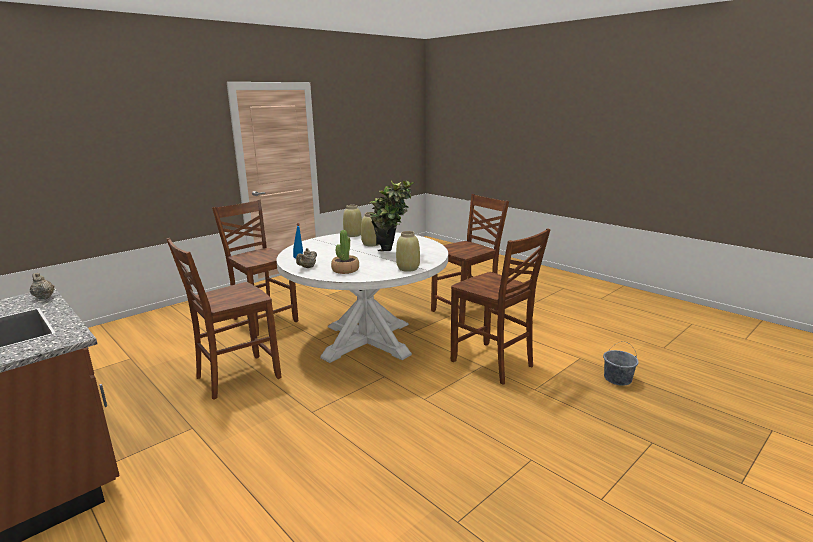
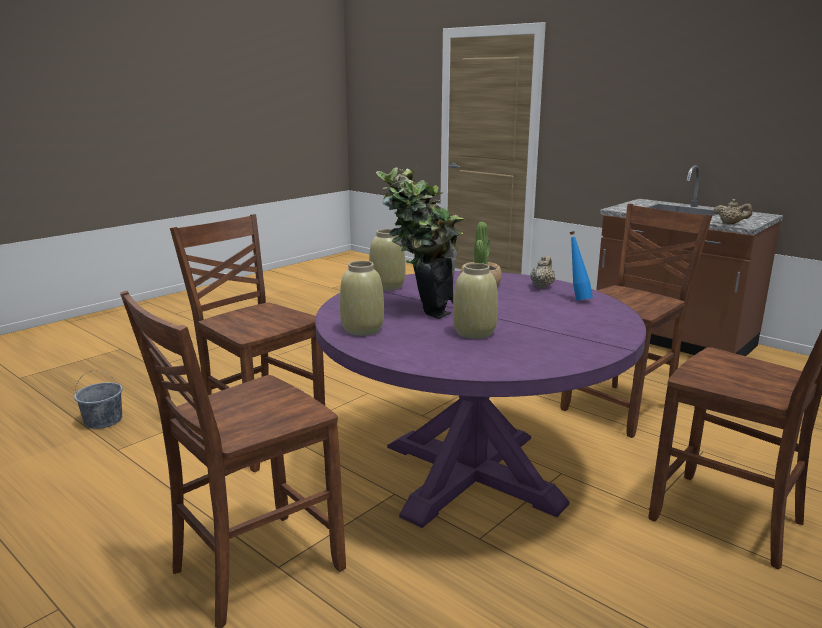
camera: 175 degrees right, 0 degrees up
white dining table [276,232,448,363] -> purple dining table [315,271,646,528]
beige vase [343,205,362,237] -> beige vase moved to [340,261,384,336]

